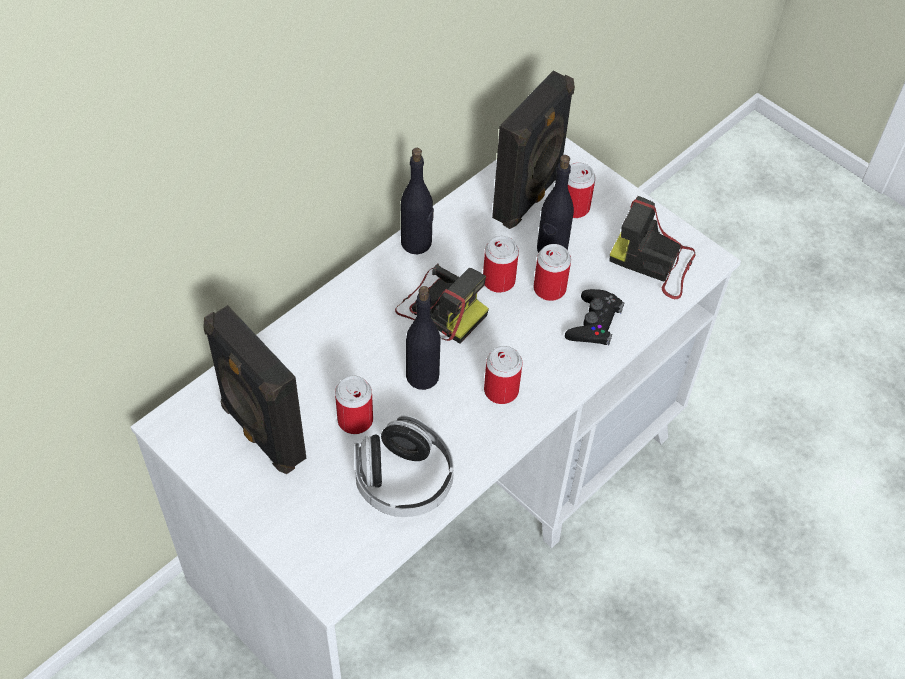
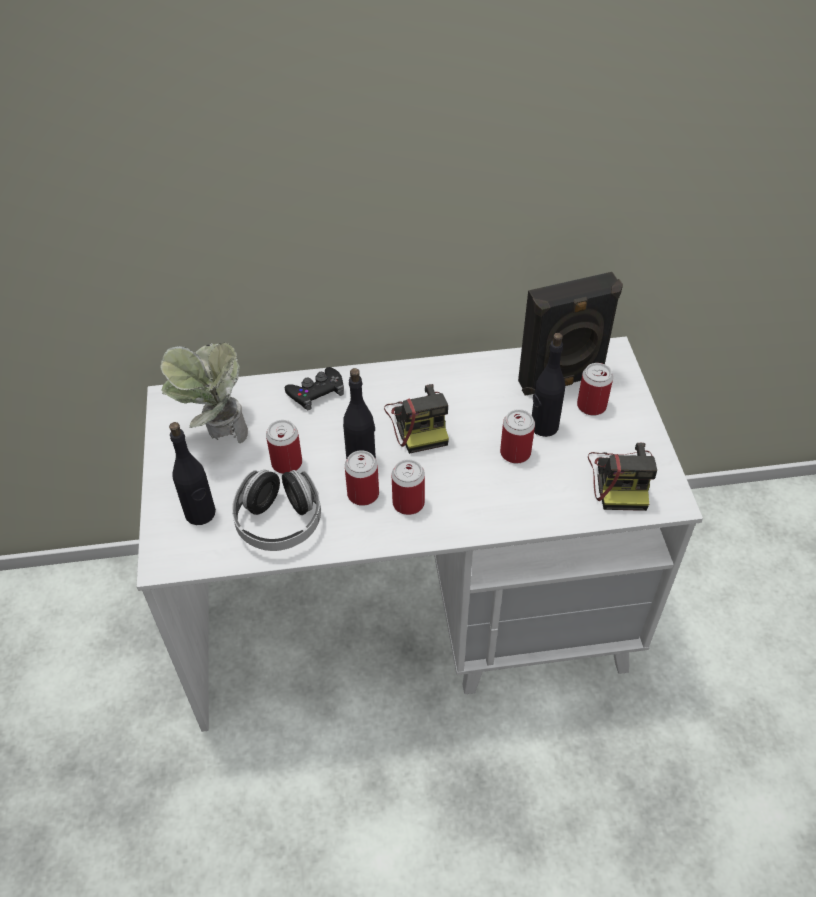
camera: 40 degrees right, 5 degrees down
black speaker [203,305,306,474] -> potted plant [161,342,248,443]
black bottle [401,148,434,255] -> black bottle moved to [169,422,216,525]
can [483,236,519,293] -> can moved to [345,450,379,506]
black game controller [565,289,624,345] -> black game controller moved to [285,367,344,410]
camera [610,196,696,299] -> camera turned 150 degrees counterclockwise [588,443,657,511]

